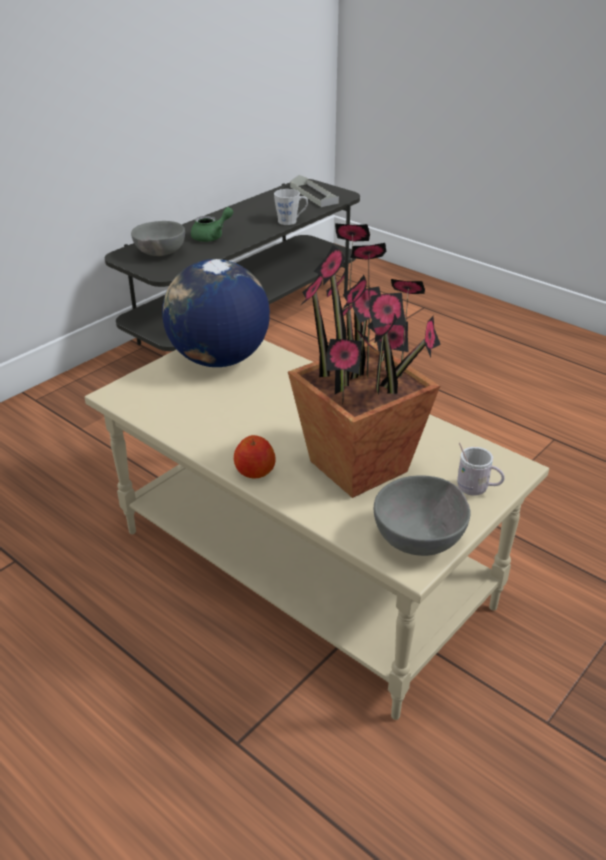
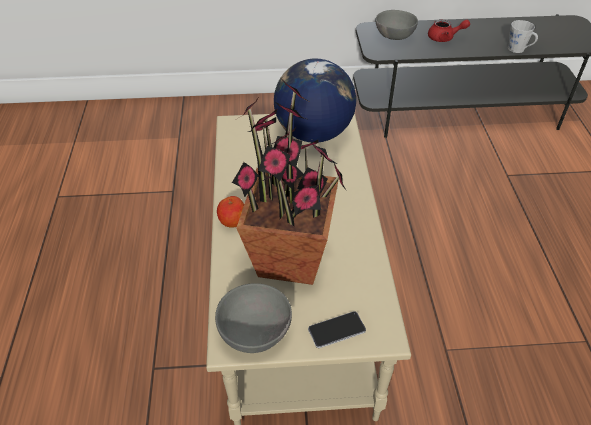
camera: 45 degrees right, 10 degrees up
green teapot [191,207,233,242] -> red teapot [428,19,470,42]
grey tray [290,175,339,207] -> none
white mug [457,443,505,496] -> phone [308,311,366,348]

